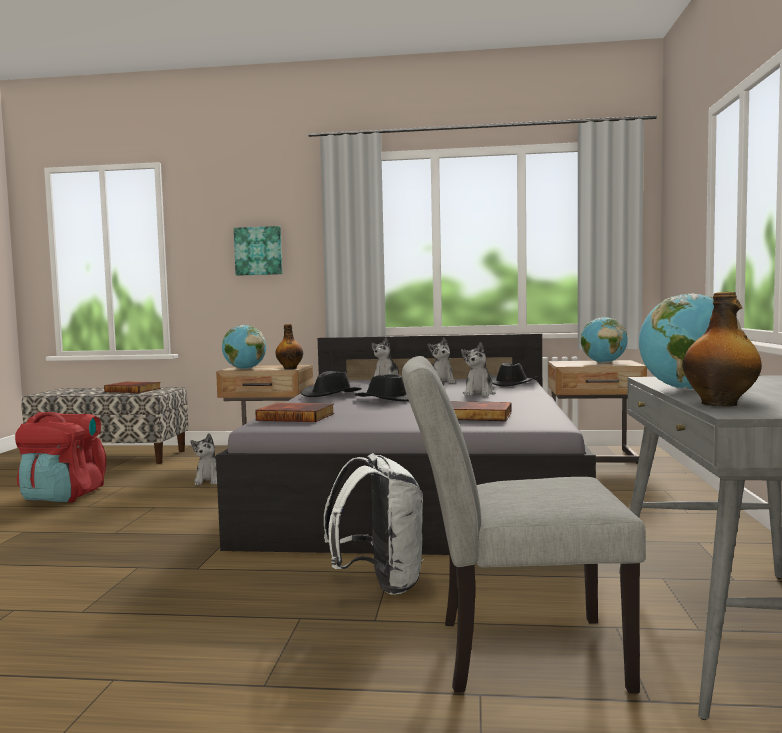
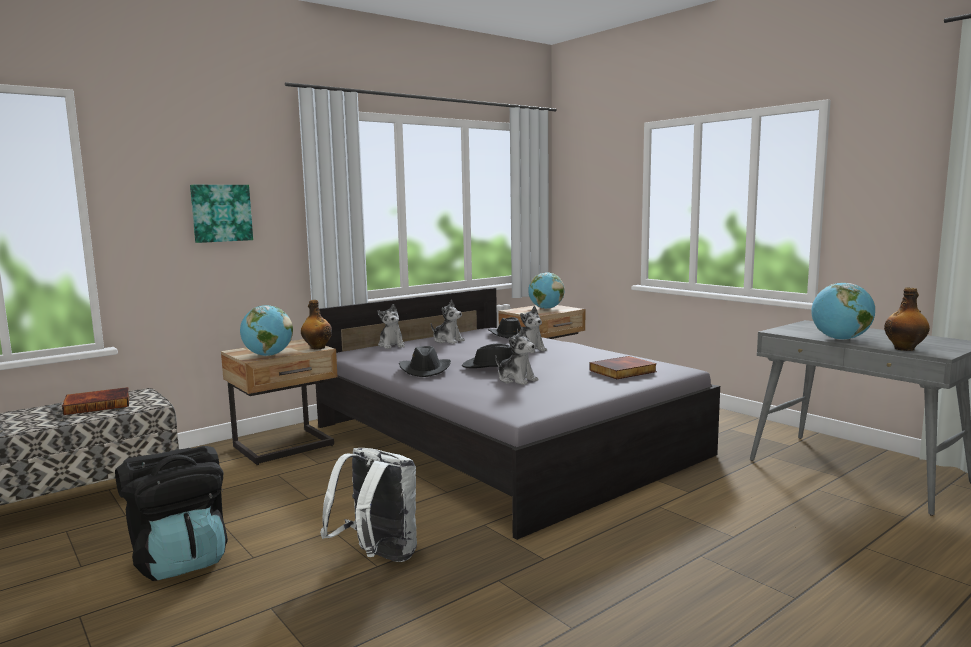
camera: 45 degrees left, 5 degrees up
red backpack [15,412,107,503] -> black backpack [115,446,228,581]
plush toy [191,433,217,485] -> plush toy moved to [495,327,539,385]
book [255,403,334,422] -> none
white backpack [324,453,424,595] -> white backpack moved to [320,448,417,562]
grey chair [402,356,646,693] -> none

